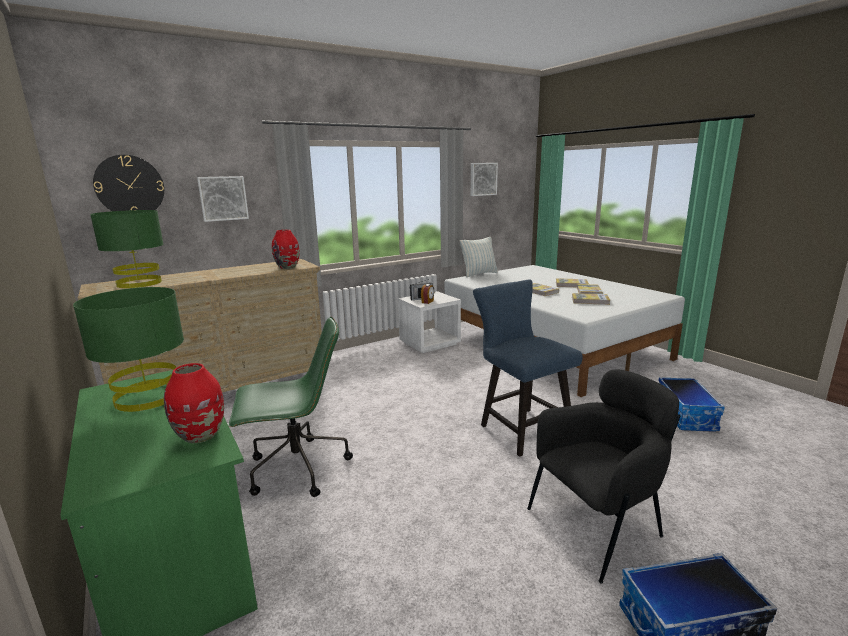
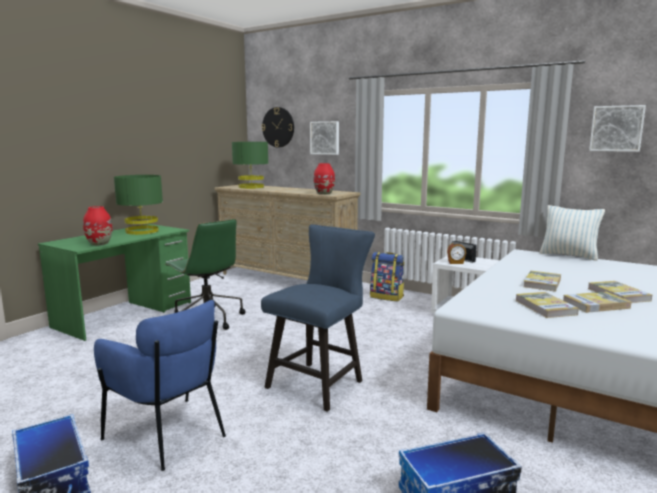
camera: 65 degrees right, 5 degrees down
black armchair [527,369,680,584] -> blue armchair [94,300,226,471]
none -> backpack [370,252,404,301]

